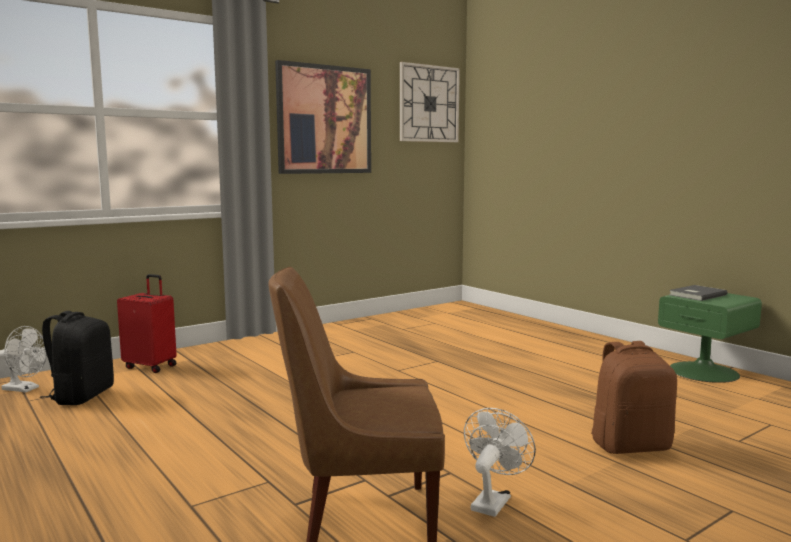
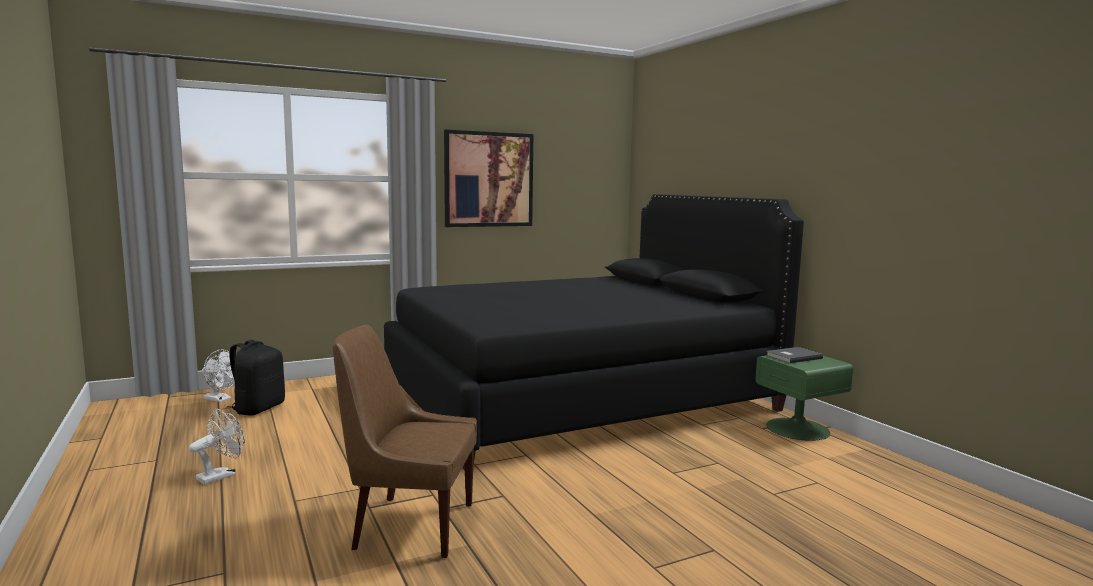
camera: 10 degrees right, 0 degrees up
red suitcase [117,274,177,373] -> none
wall clock [400,62,460,142] -> none
white fan [464,408,536,517] -> white fan moved to [189,409,244,485]
brown backpack [591,341,677,454] -> none
none -> black bed [384,194,804,470]

